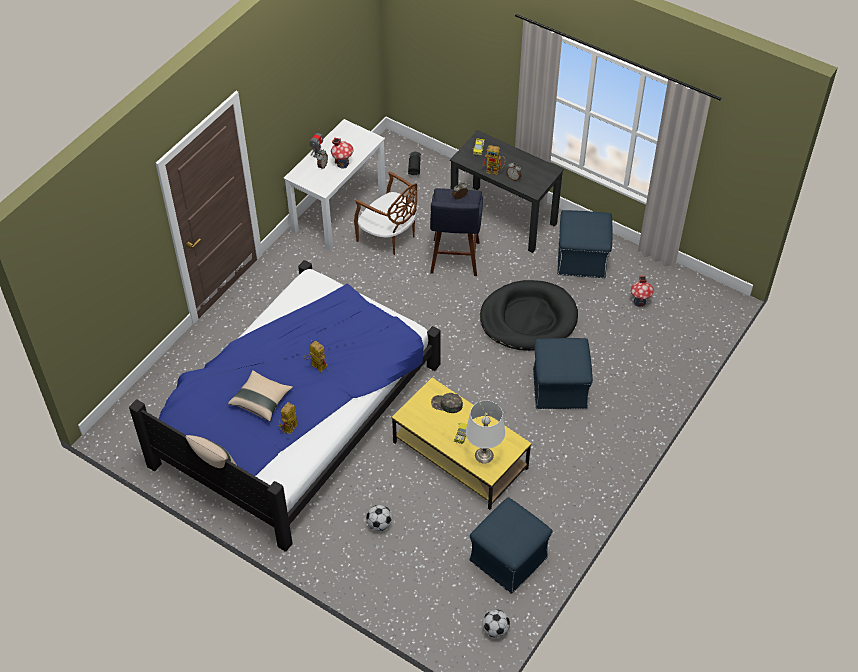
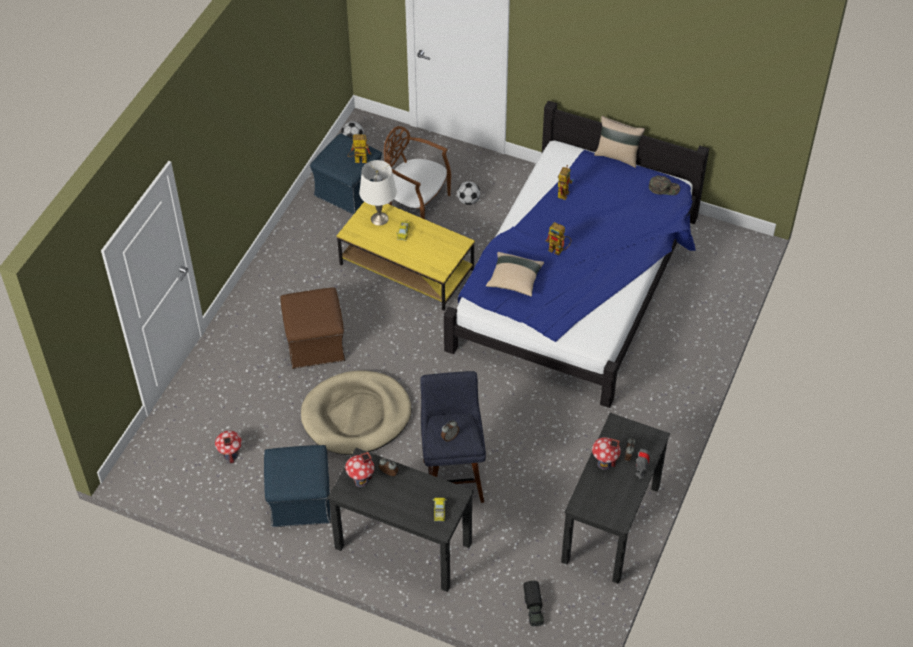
camera: 170 degrees right, 0 degrees up
beige pillow [228,370,293,422] -> beige pillow moved to [486,252,544,297]
white desk [284,119,386,251] -> black desk [561,413,670,584]
brown chair [354,171,417,255] -> brown chair moved to [384,126,451,219]
green cap [431,393,463,413] -> green cap moved to [649,175,680,195]
black dog bed [480,280,578,351] -> beige dog bed [301,370,411,455]
toy robot [483,145,506,175] -> toy robot moved to [348,134,371,163]
blue ottoman [533,338,593,409] -> brown ottoman [280,287,345,369]
none -> toy house [345,452,374,487]

